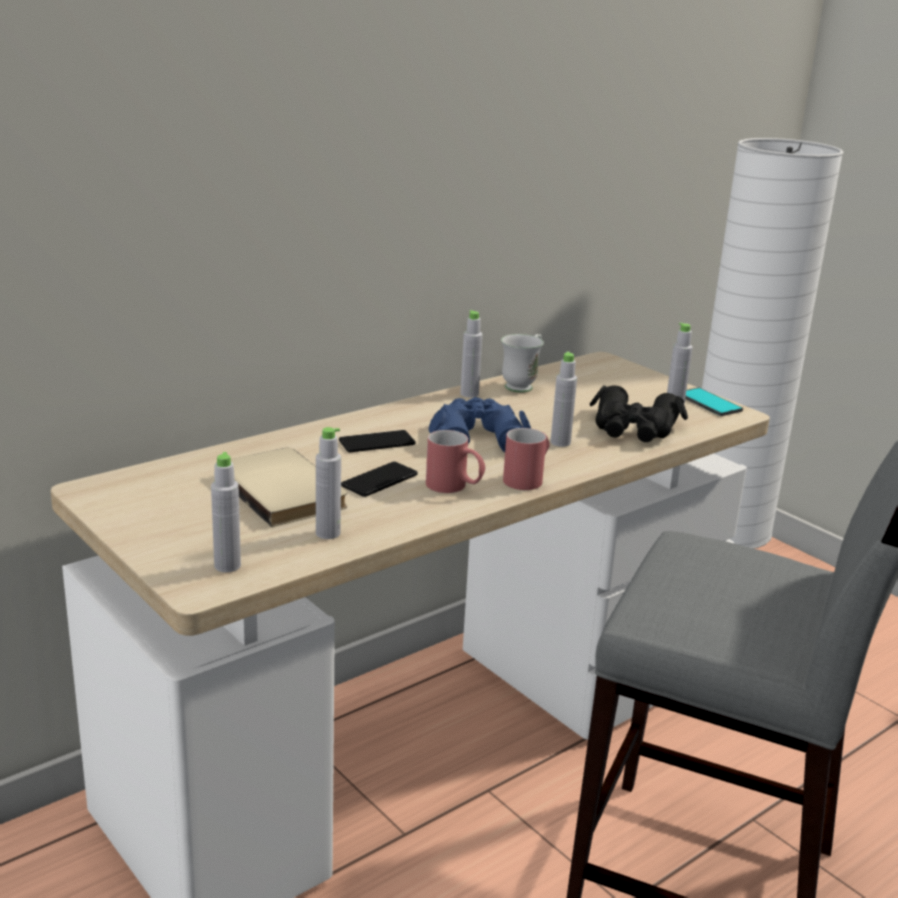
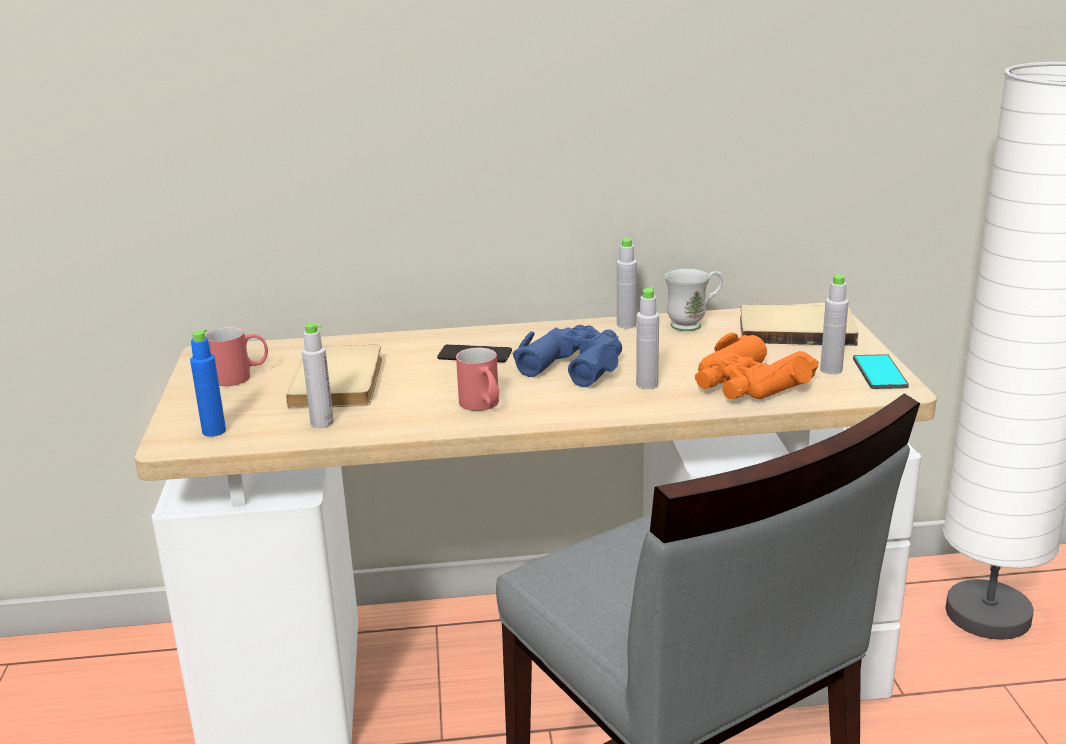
camera: 35 degrees right, 0 degrees up
grey bottle [211,452,241,572] -> blue bottle [190,329,226,437]
phone [341,462,418,497] -> none
red mug [503,428,550,490] -> red mug moved to [205,327,268,386]
black binoculars [589,385,688,442] -> orange binoculars [695,333,819,400]
none -> beige book [740,304,858,346]

